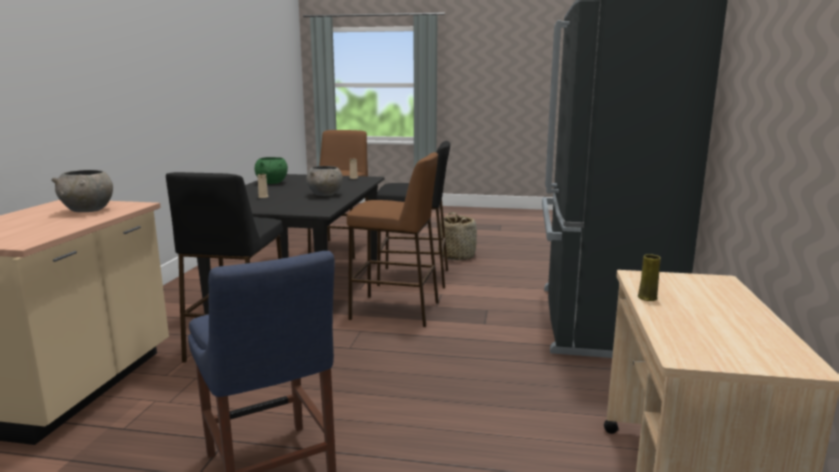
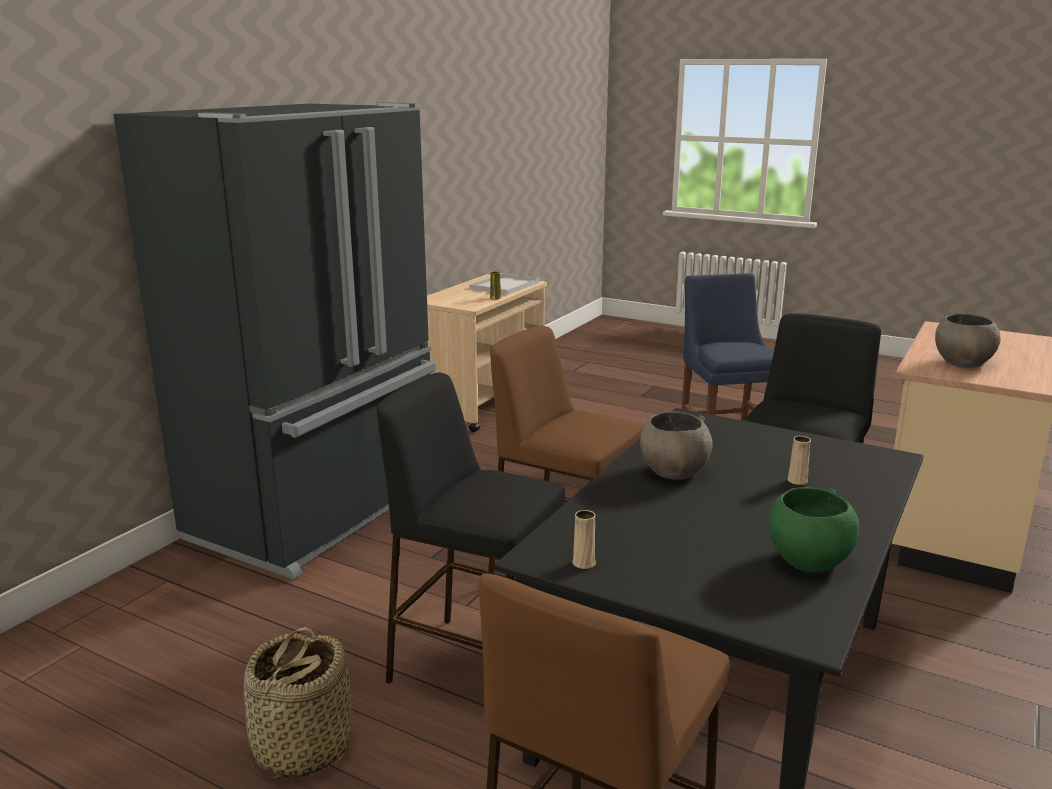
camera: 160 degrees left, 5 degrees up
none -> white tray [469,273,539,295]

